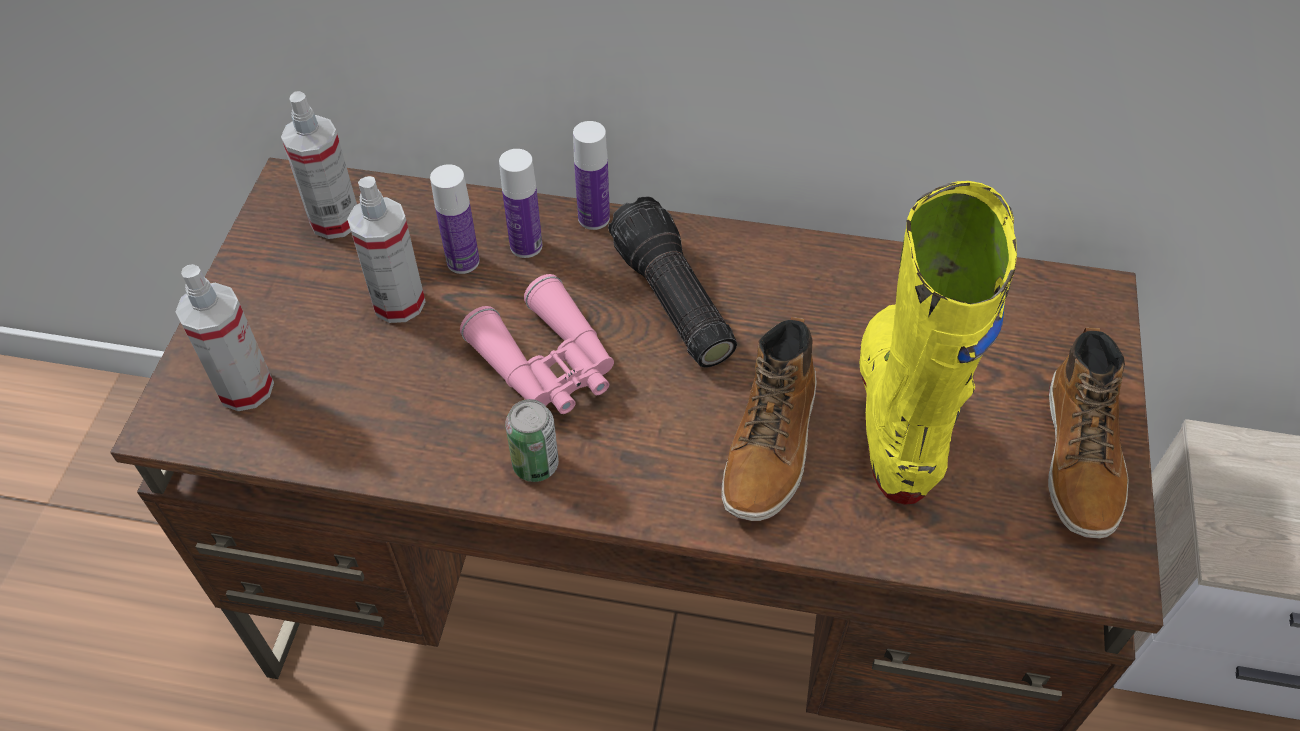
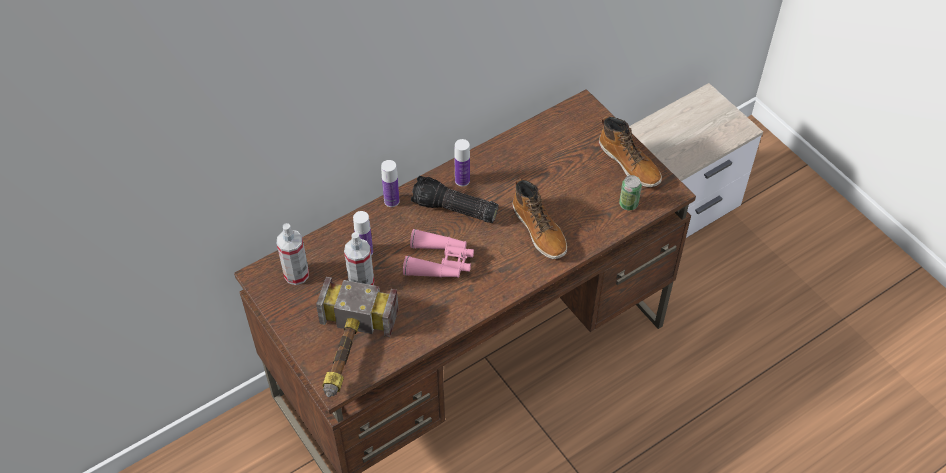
camera: 45 degrees left, 0 degrees up
spray bottle [175,264,274,411] -> hammer [316,277,399,397]
bottle [499,149,542,258] -> bottle moved to [454,139,470,187]
can [505,399,559,482] -> can moved to [619,175,642,211]
yellow boot [860,181,1017,505] -> none

